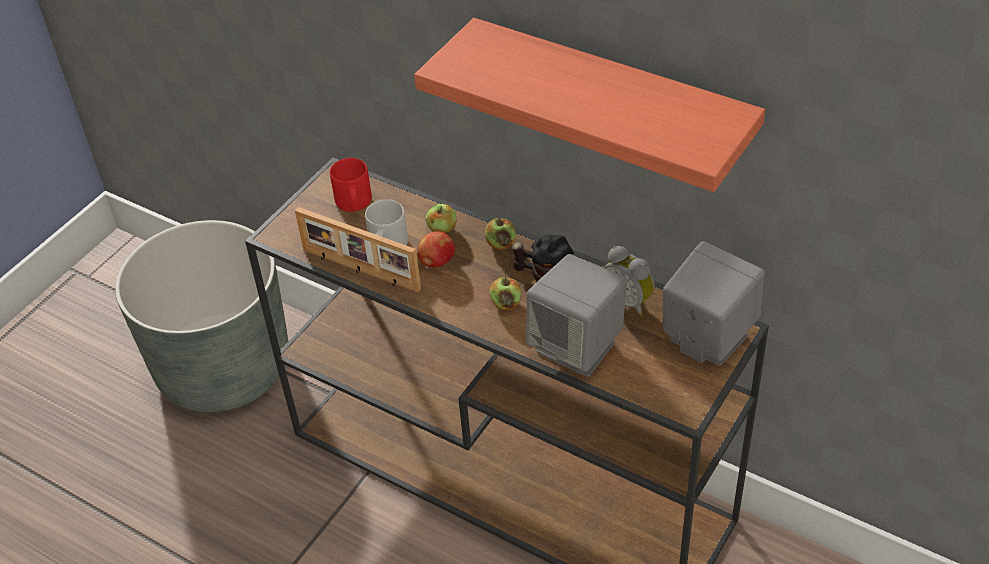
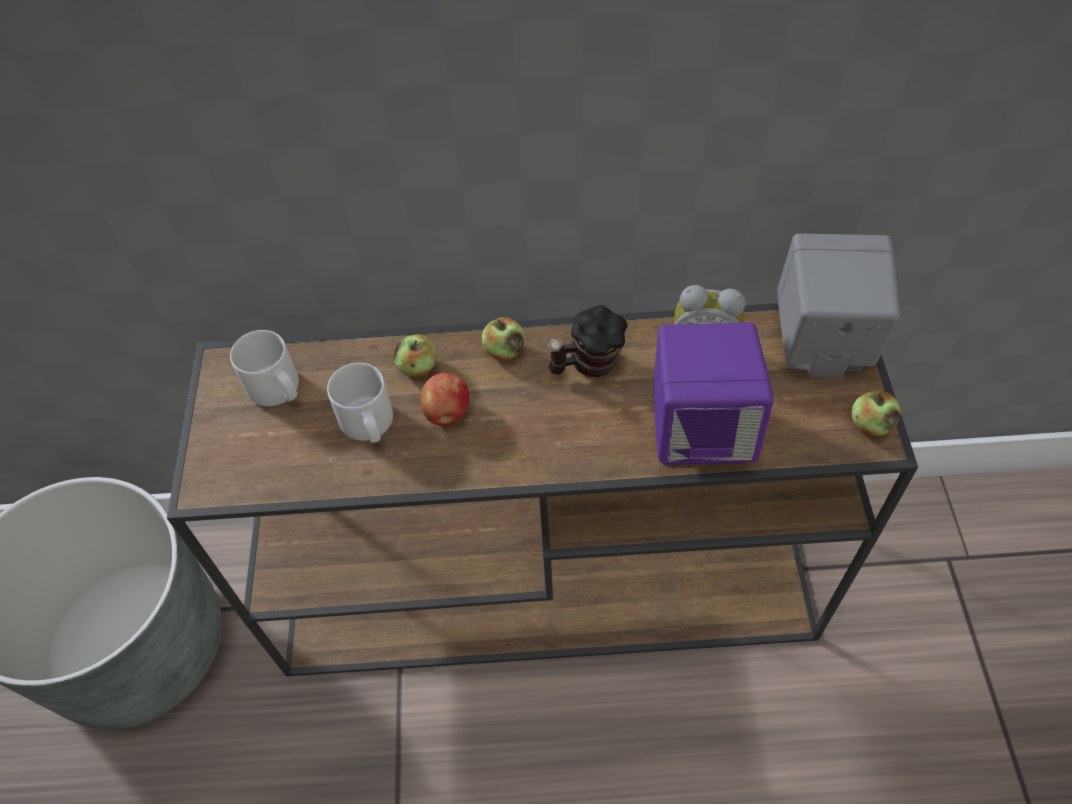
camera: 35 degrees left, 10 degrees up
picture frame [295,207,421,292] -> none
red mug [330,158,372,212] -> grey mug [230,330,299,406]
shelf [414,18,765,192] -> none
apple [490,277,522,311] -> apple moved to [851,390,900,436]
grey speaker [526,254,627,377] -> purple speaker [653,322,774,465]

